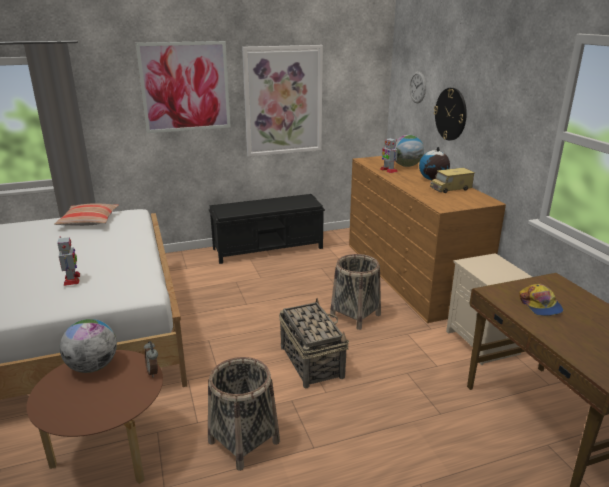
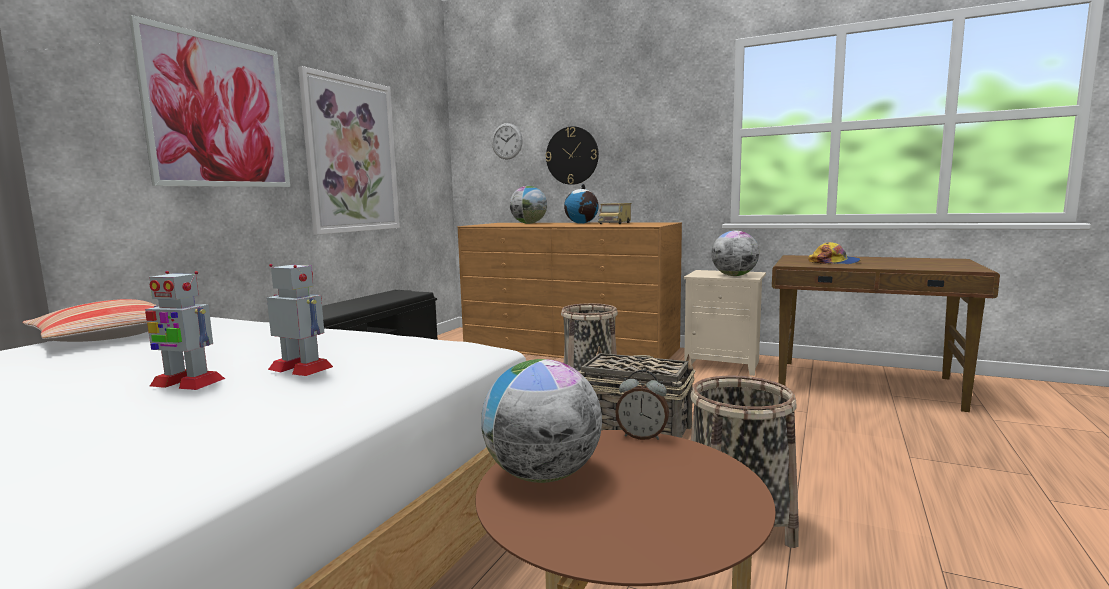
camera: 45 degrees left, 15 degrees down
toy robot [380,137,398,173] -> toy robot moved to [145,271,225,390]
none -> globe [711,230,759,276]

